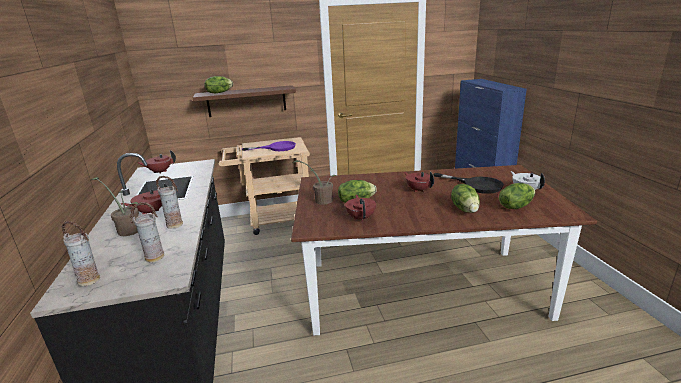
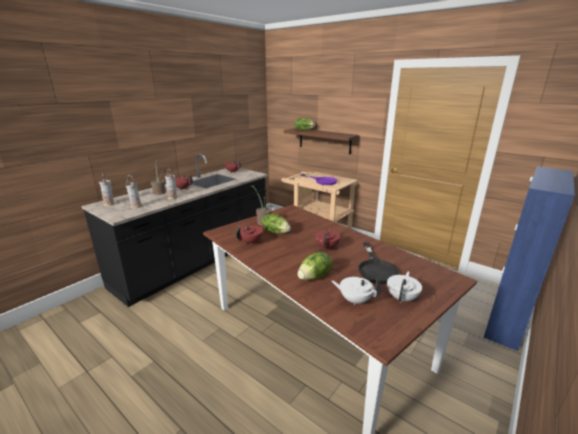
camera: 50 degrees right, 0 degrees up
lettuce [499,183,535,209] -> white teapot [332,277,382,306]

